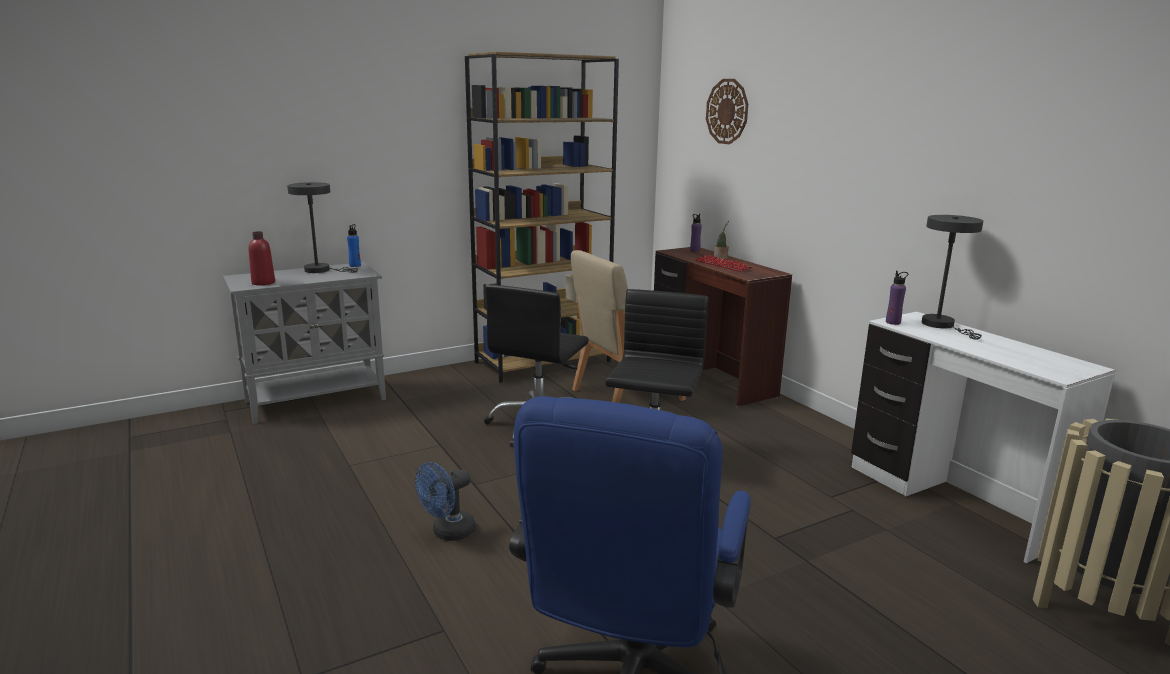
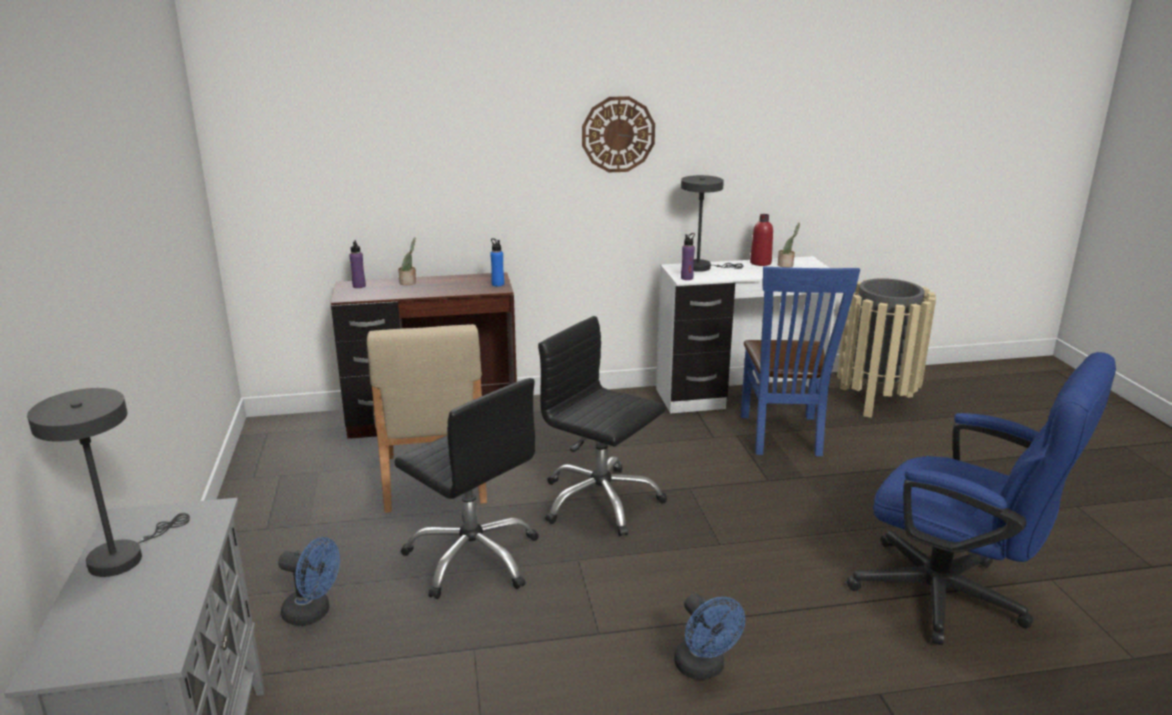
camera: 70 degrees left, 5 degrees up
red bottle [248,231,275,286] -> red bottle moved to [750,214,773,266]
blue bottle [347,224,361,267] -> blue bottle moved to [490,238,504,287]
brown bookcase [465,52,619,383] -> none
keyboard [695,255,753,272] -> none
wall clock [706,79,748,144] -> wall clock moved to [582,96,655,172]
none -> blue fan [278,537,340,626]
none -> blue chair [741,266,860,456]
none -> potted plant [777,223,800,268]

